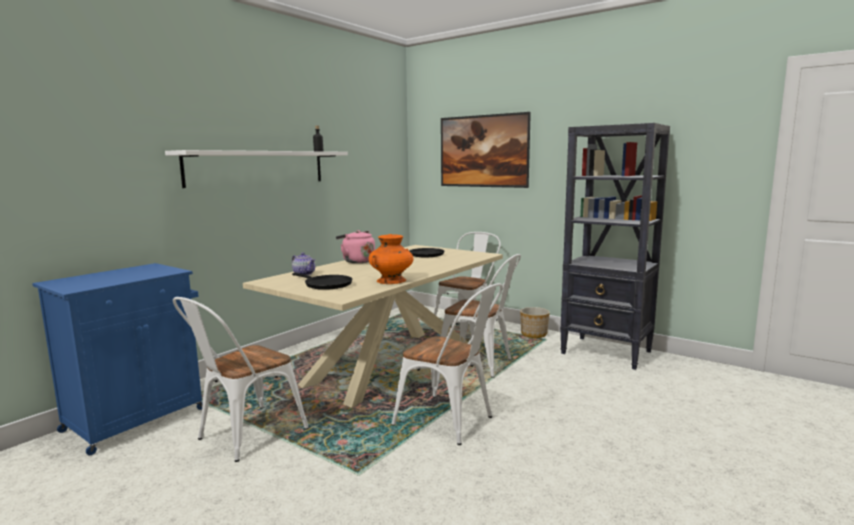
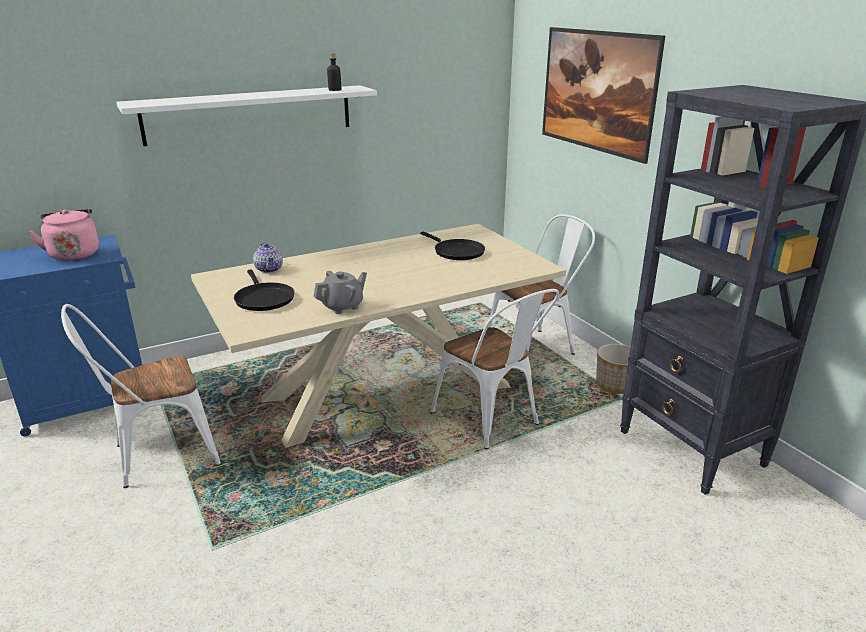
camera: 25 degrees right, 15 degrees up
pink kettle [336,230,375,263] -> pink kettle moved to [28,209,99,261]
orange vase [369,234,414,284] -> grey teapot [313,271,367,314]
white chair [391,283,503,445] -> none

